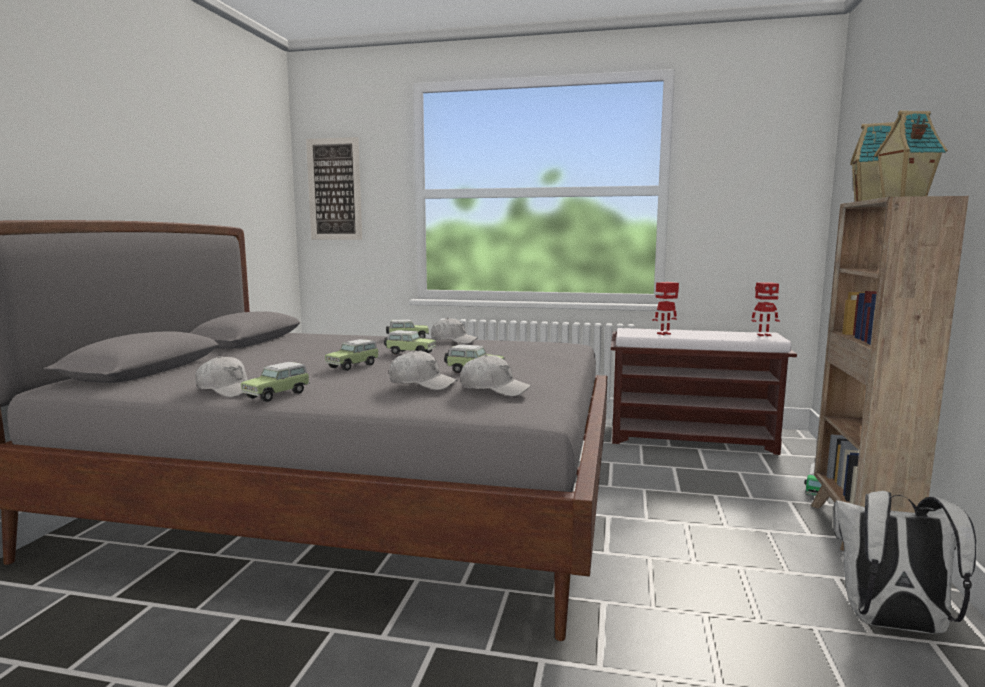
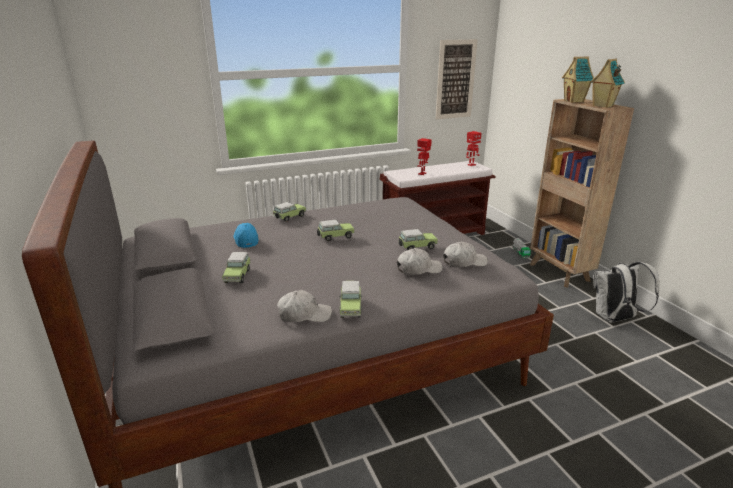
camera: 35 degrees left, 15 degrees up
picture [306,137,362,240] -> picture moved to [436,39,478,119]
toy car [325,339,379,371] -> toy car moved to [222,252,251,283]
white cap [431,318,478,344] -> none
none -> blue cap [233,223,258,248]

